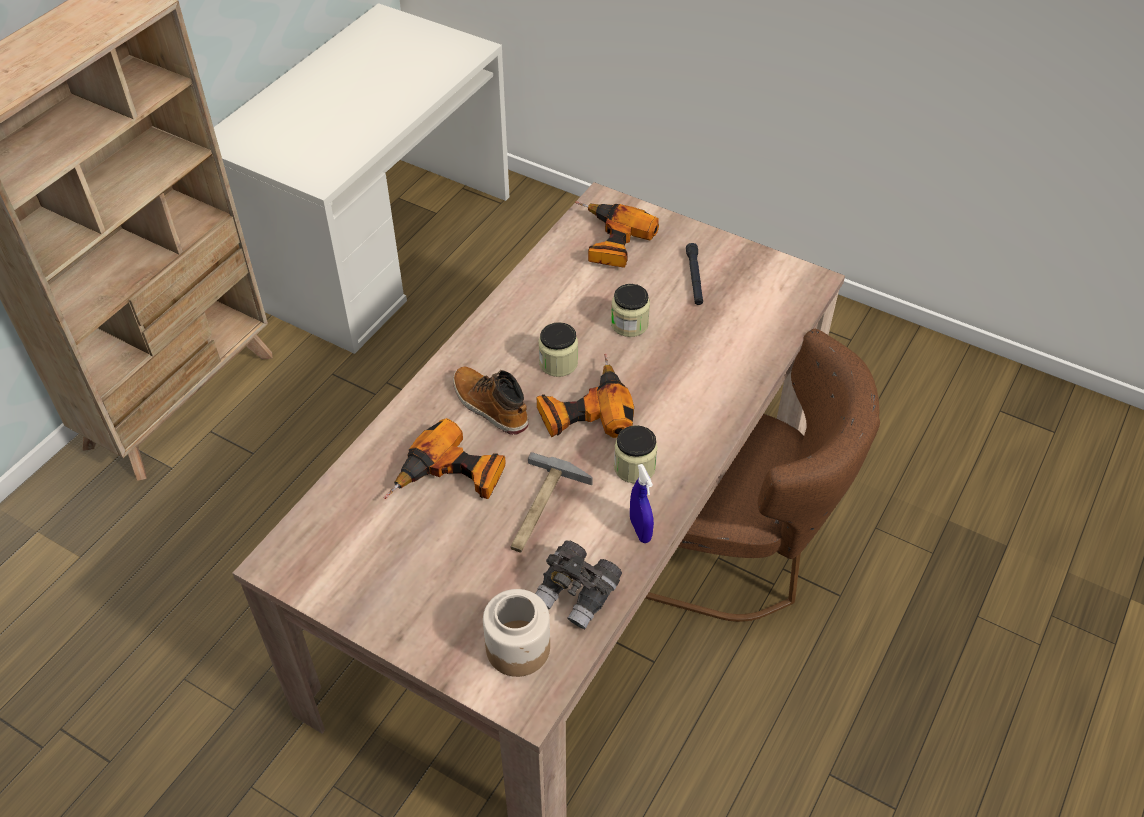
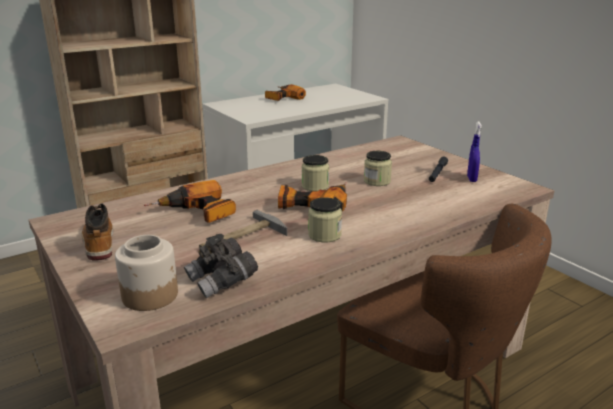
camera: 25 degrees right, 25 degrees down
boot [453,366,528,435] -> boot moved to [81,203,113,261]
power drill [575,201,659,268] -> power drill moved to [265,84,306,101]
blue spray bottle [630,464,654,543] -> blue spray bottle moved to [467,122,482,182]

